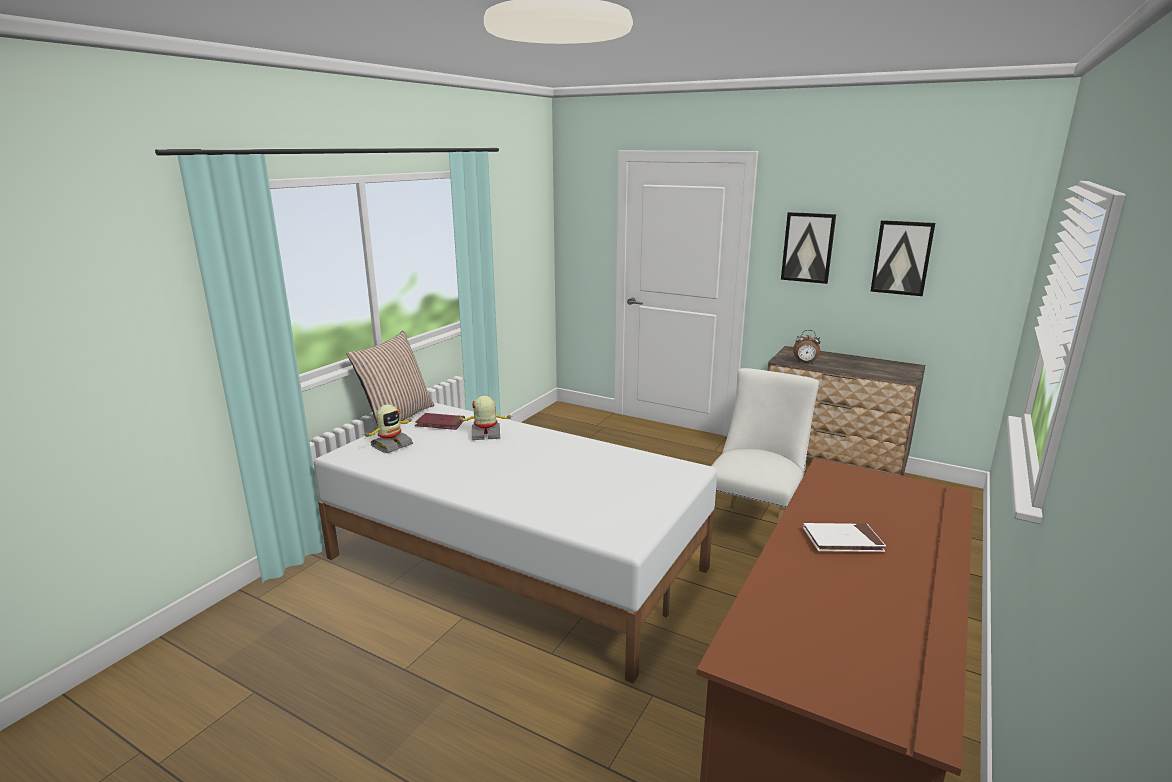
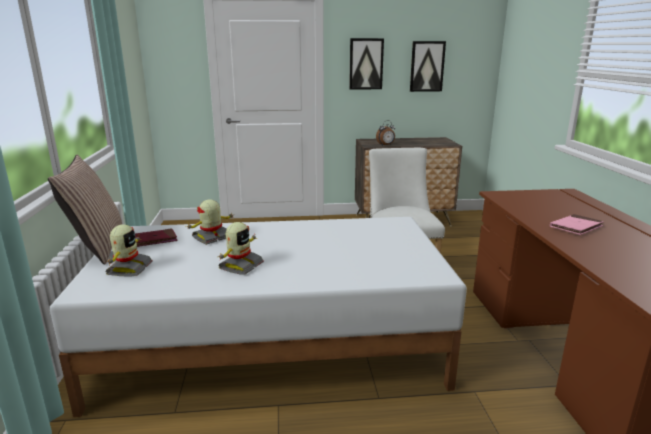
camera: 35 degrees left, 0 degrees up
white book [803,523,886,552] -> pink book [550,214,604,235]
none -> toy robot [218,222,264,275]

